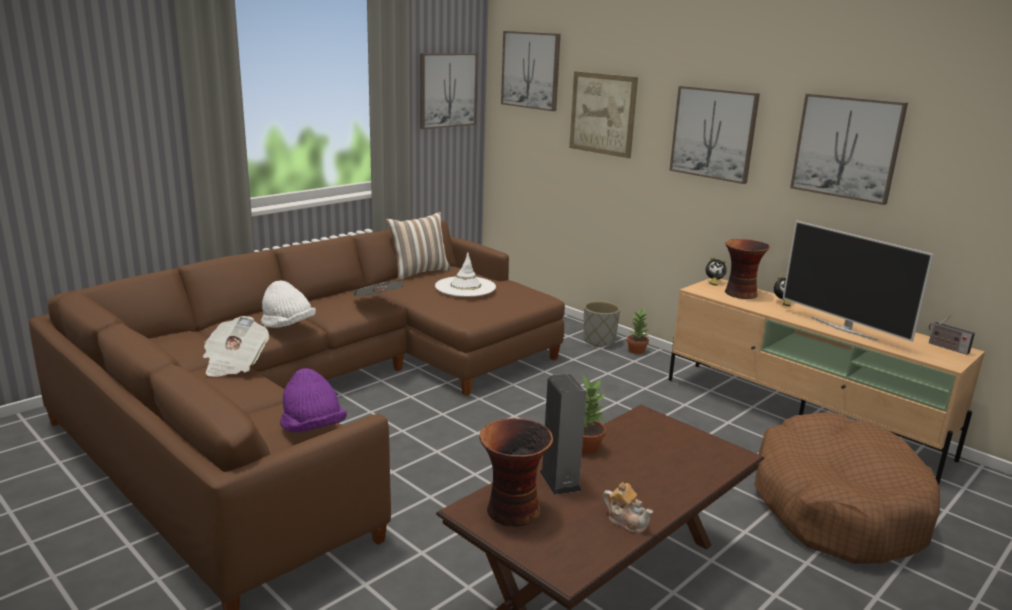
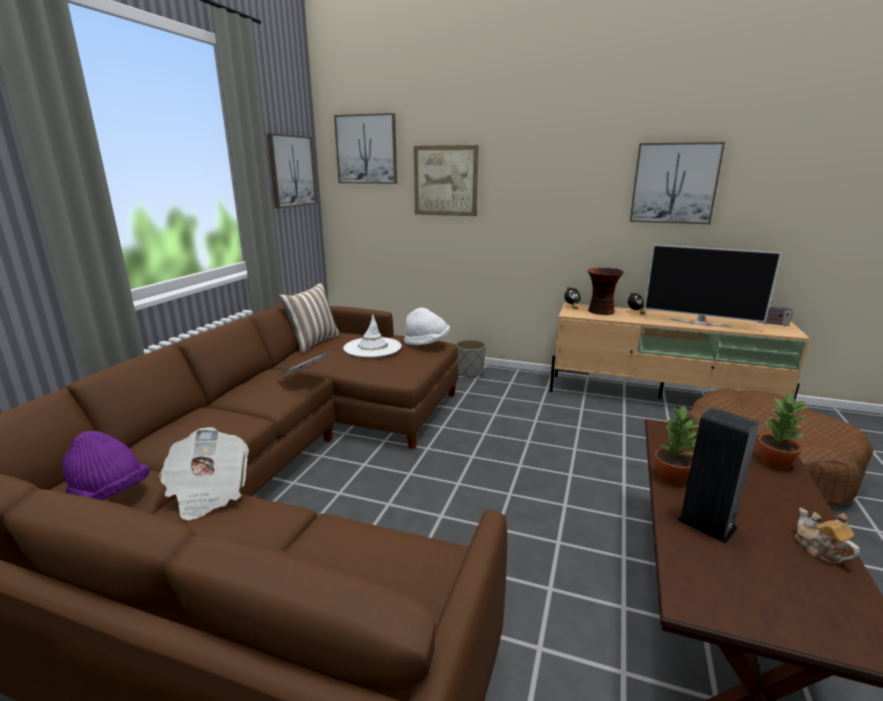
camera: 25 degrees left, 0 degrees up
white hat [261,280,316,328] -> white hat moved to [404,308,450,346]
purple hat [280,368,347,432] -> purple hat moved to [62,431,150,500]
vase [479,418,553,527] -> none
teapot [603,482,653,533] -> teapot turned 120 degrees counterclockwise [795,508,860,564]
potted plant [627,307,649,354] -> potted plant moved to [758,392,808,470]
picture [669,86,760,184] -> none

